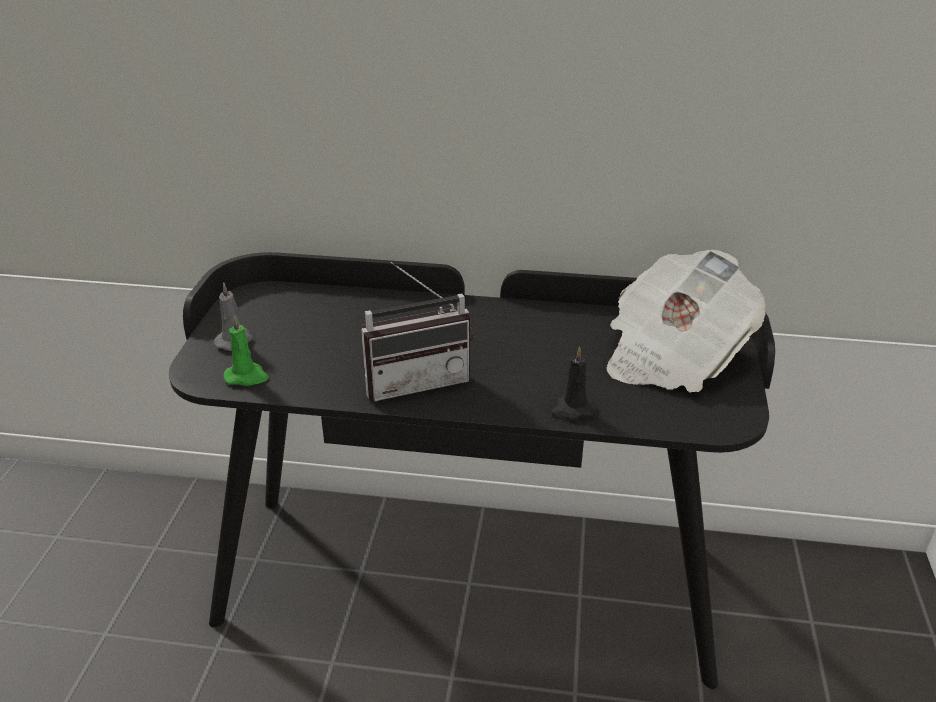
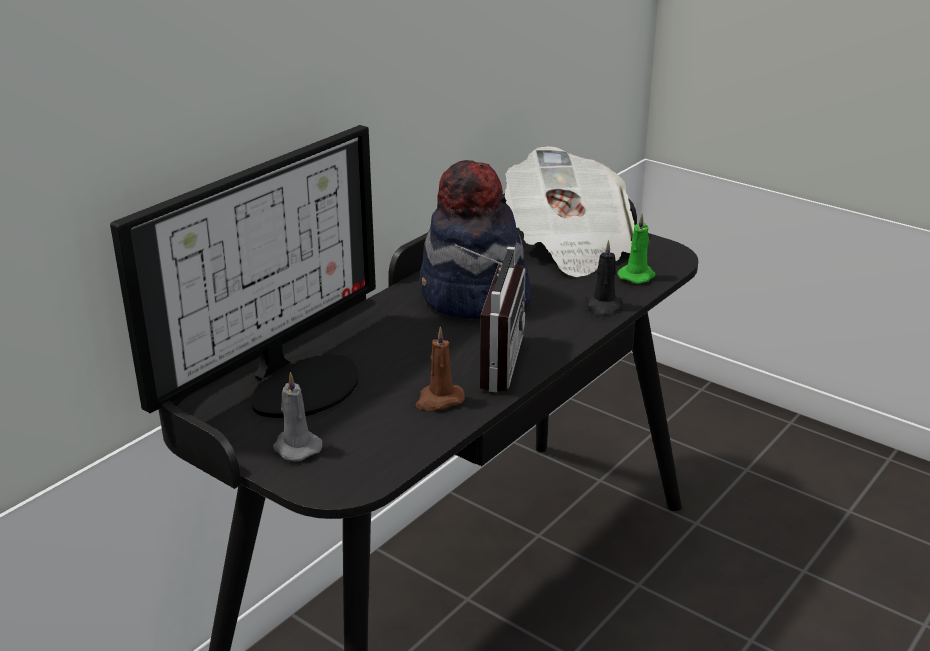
camera: 60 degrees left, 5 degrees down
green candle [223,315,269,386] -> green candle moved to [617,213,656,284]
none -> monitor [110,125,376,418]
none -> brown candle [415,327,465,411]
none -> hat [419,160,531,319]

